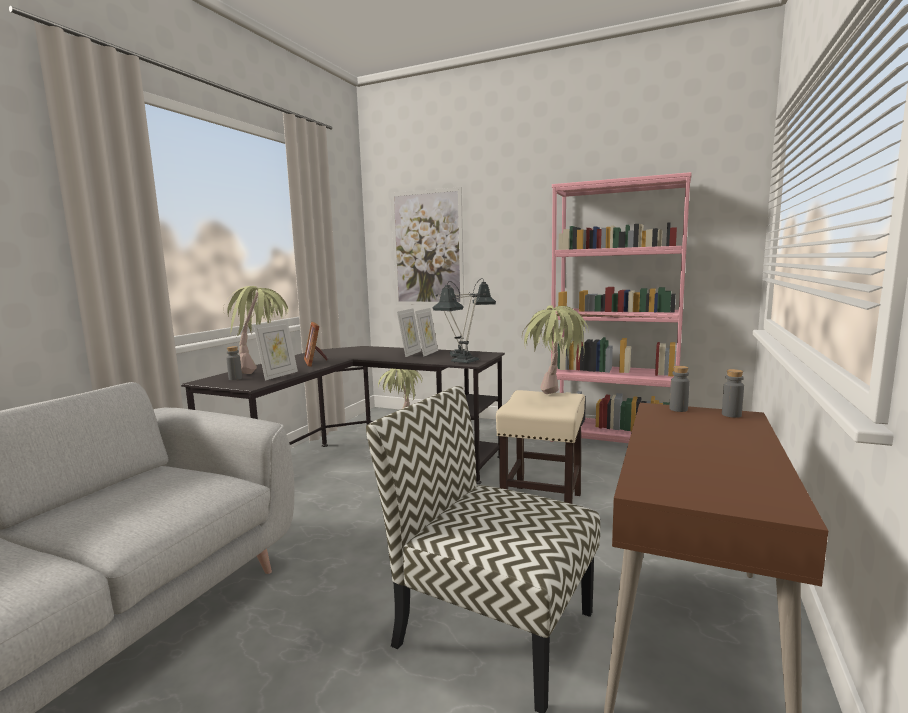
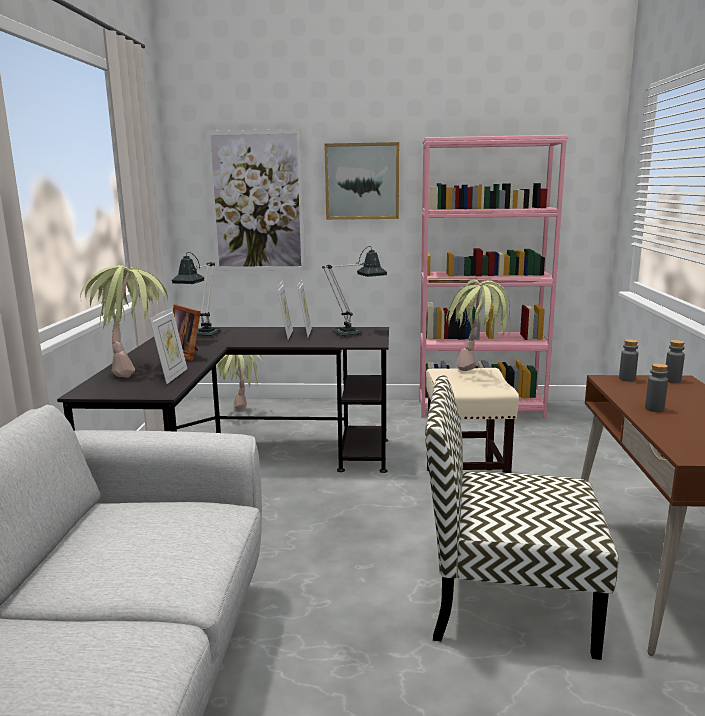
camera: 20 degrees left, 5 degrees up
grey bottle [226,346,242,380] -> grey bottle moved to [645,363,668,412]
table lamp [432,281,479,364] -> table lamp moved to [172,252,221,337]
none -> picture [324,142,399,220]

